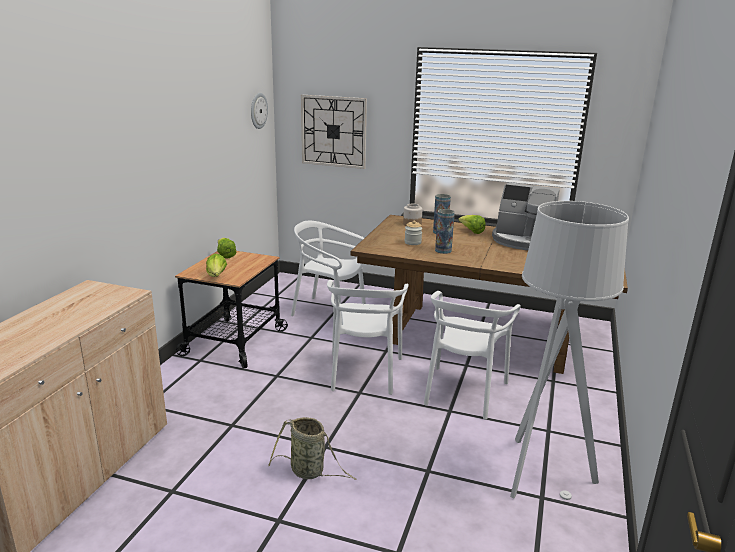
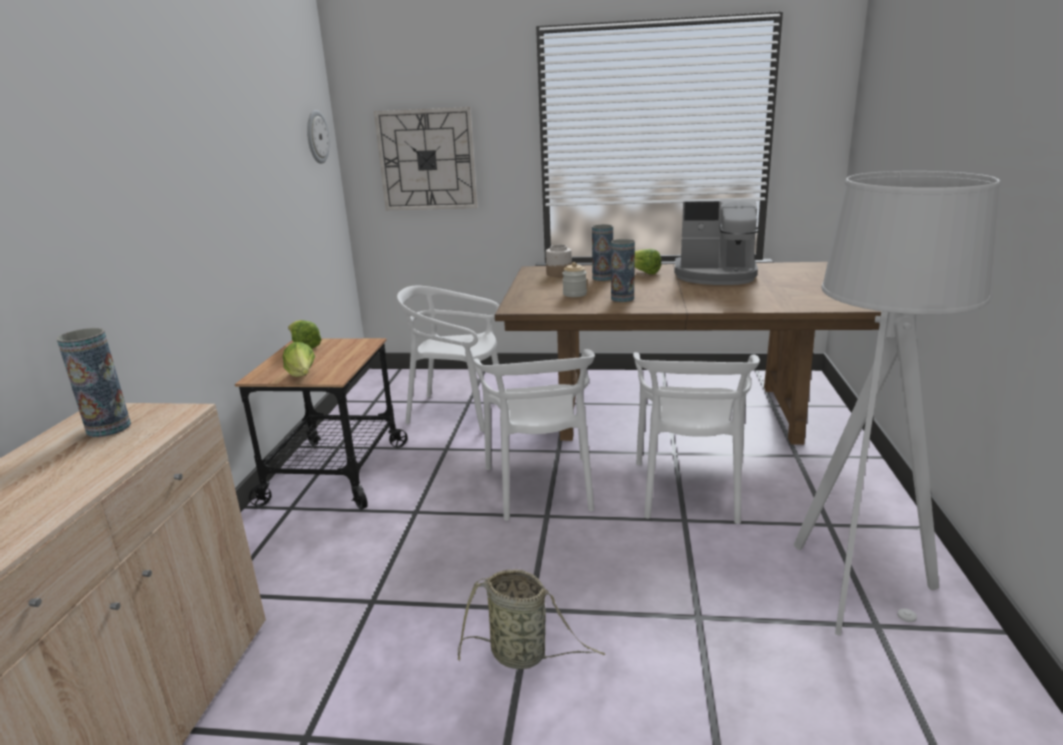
camera: 10 degrees left, 0 degrees up
none -> vase [57,328,131,437]

